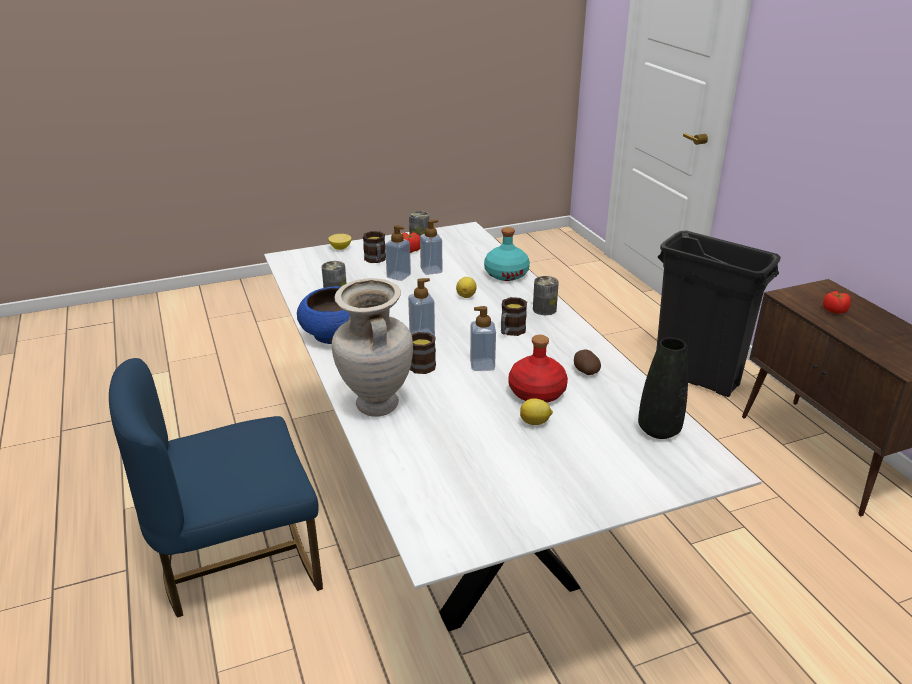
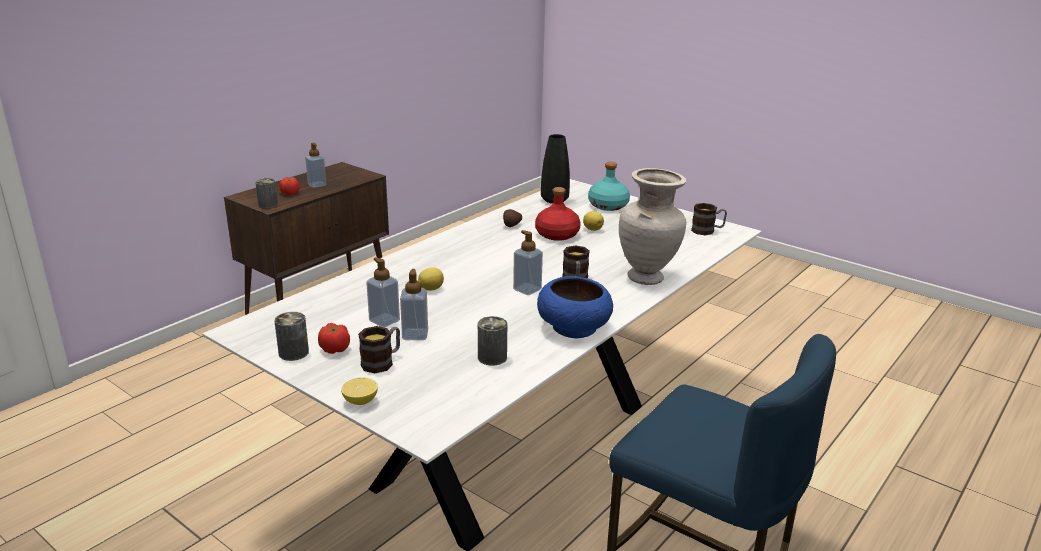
camera: 120 degrees left, 5 degrees down
soap dispenser [470,306,496,371] -> soap dispenser moved to [305,143,326,188]
turquoise bottle [484,227,530,281] -> turquoise bottle moved to [588,162,630,211]
mug [501,297,527,336] -> mug moved to [691,203,727,235]
can [533,276,559,315] -> can moved to [255,178,278,209]
black trash can [656,231,781,397] -> none

